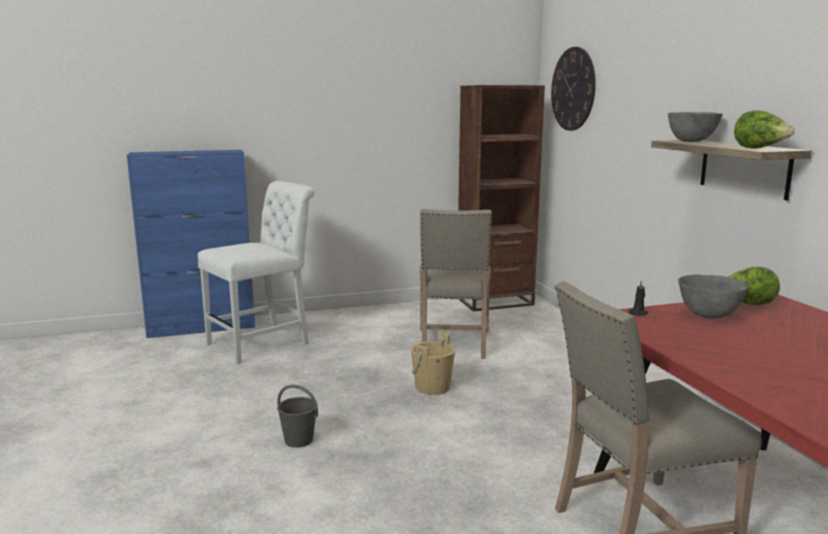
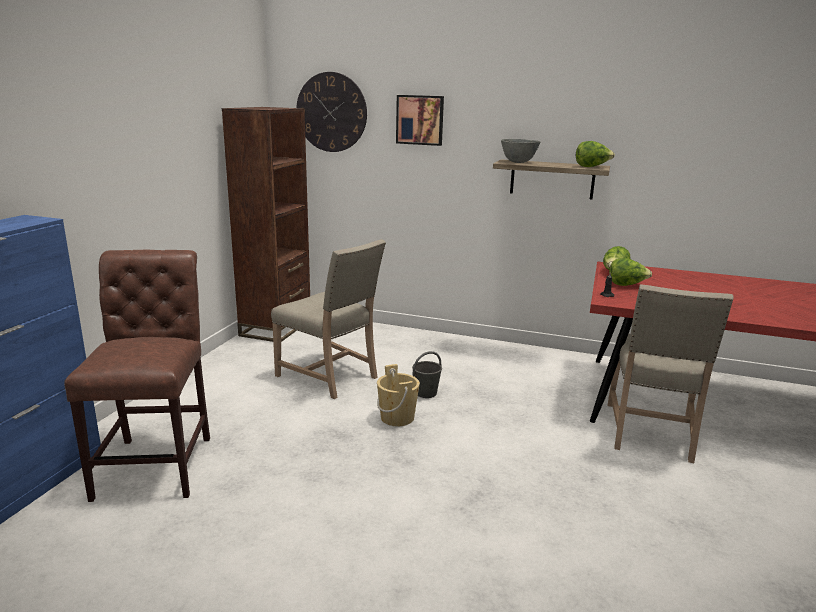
camera: 55 degrees left, 5 degrees up
white chair [198,181,315,364] -> brown chair [64,250,210,502]
grey bucket [277,385,318,448] -> grey bucket moved to [412,351,442,398]
grey bowl [678,274,749,319] -> lettuce [609,258,652,286]
none -> picture [396,95,444,146]

